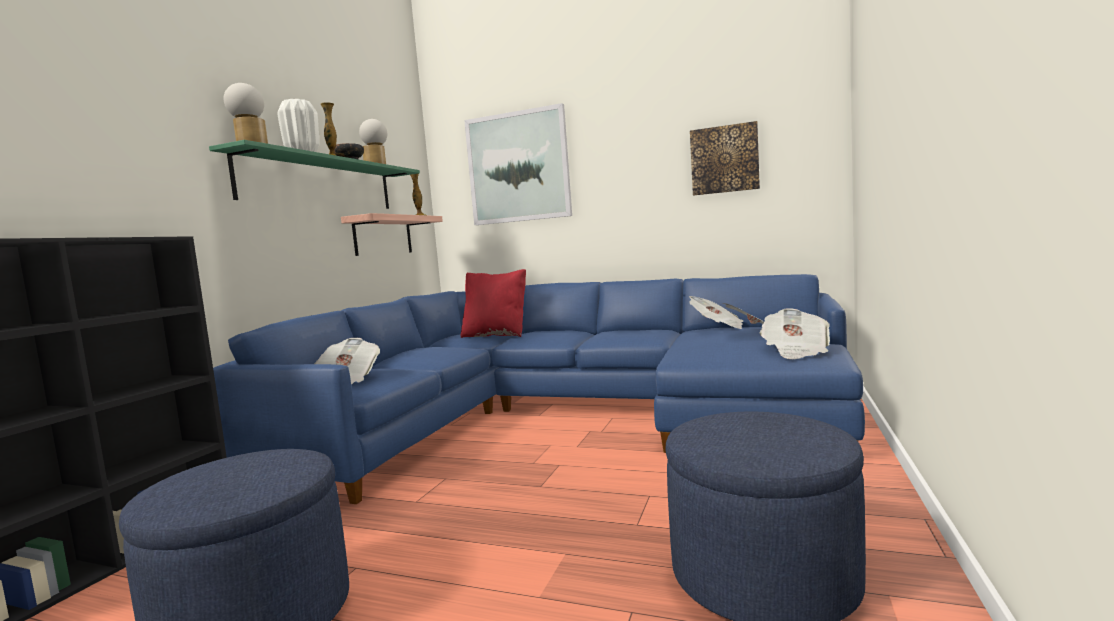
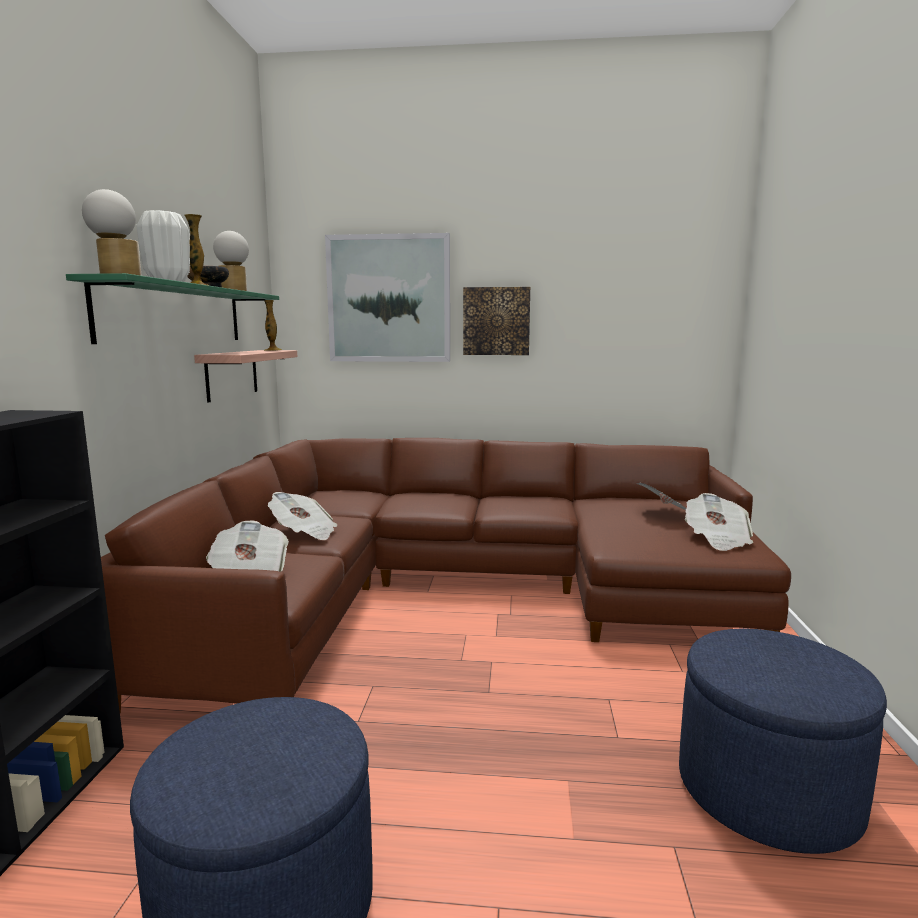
camera: 15 degrees left, 5 degrees up
blue sofa [213,274,865,504] -> brown sofa [101,438,791,713]
red pillow [461,269,526,338] -> none
newspaper [689,296,743,329] -> newspaper moved to [268,492,337,540]
picture [690,121,760,195] -> picture moved to [463,287,530,355]

